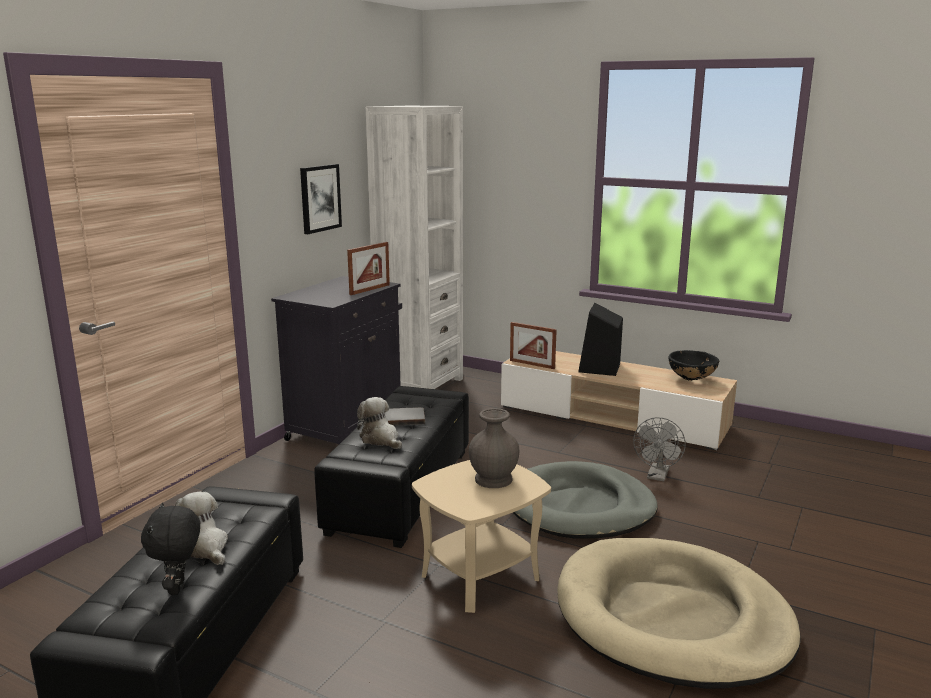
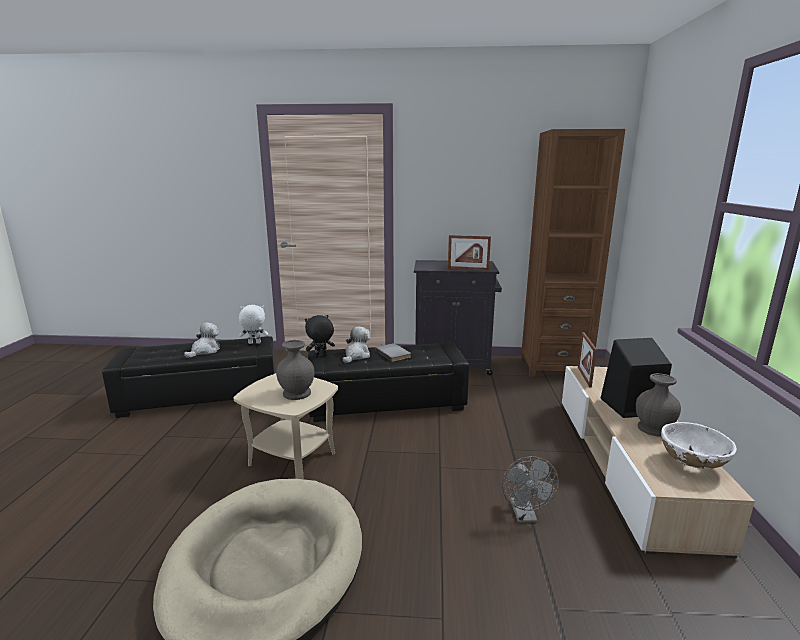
camera: 65 degrees right, 0 degrees up
black plush toy [141,502,200,595] -> black plush toy moved to [305,315,335,358]
picture [300,164,342,234] -> none
white bookcase [365,106,463,389] -> brown bookcase [521,129,625,377]
grey dog bed [513,461,658,539] -> none
grey fan [633,417,686,481] -> grey fan turned 90 degrees counterclockwise [502,456,559,523]
black bowl [668,350,719,381] -> white bowl [661,422,737,469]
none -> white plush toy [239,305,268,344]
none -> grey vase [636,373,681,437]

